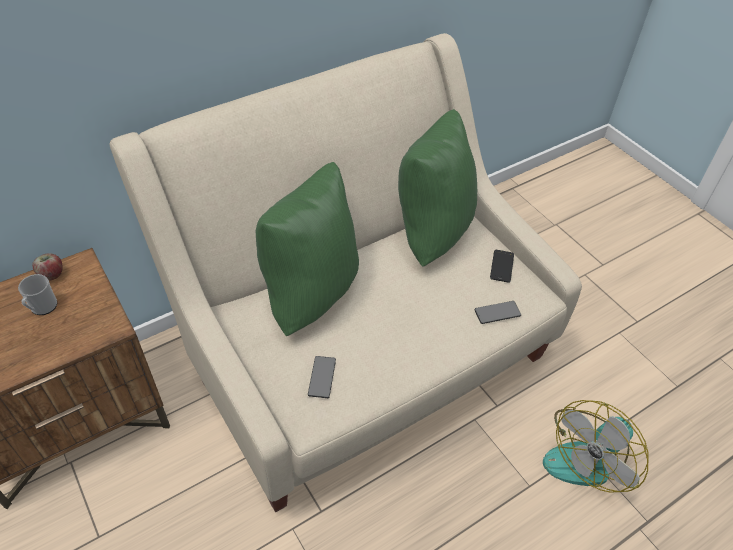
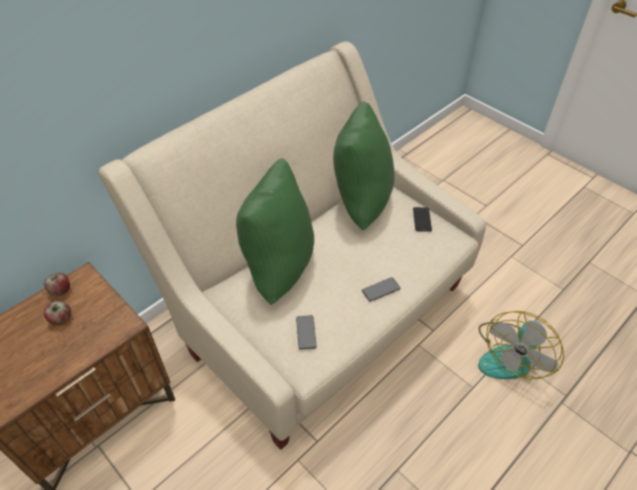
camera: 10 degrees left, 0 degrees up
mug [18,274,57,315] -> apple [44,301,71,325]
phone [475,301,521,324] -> phone moved to [362,277,401,302]

